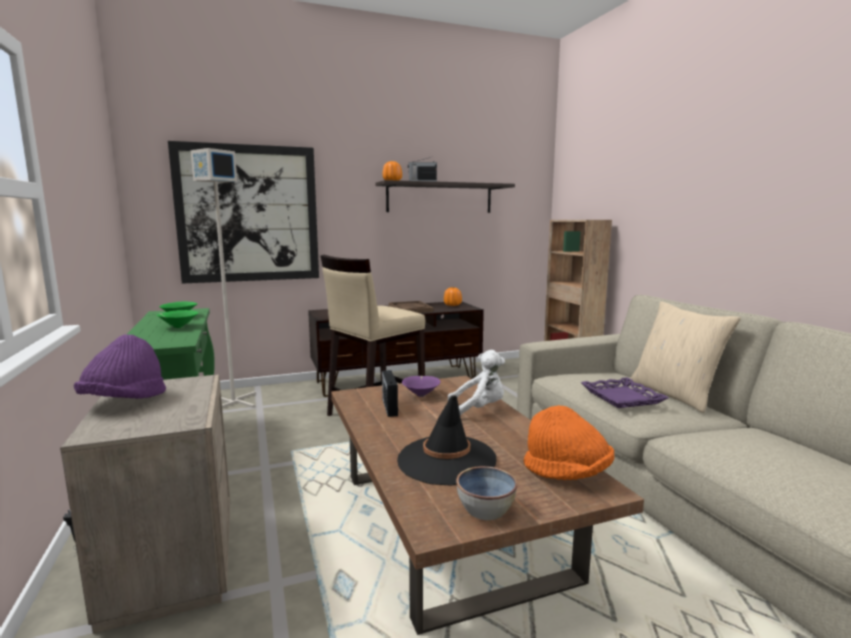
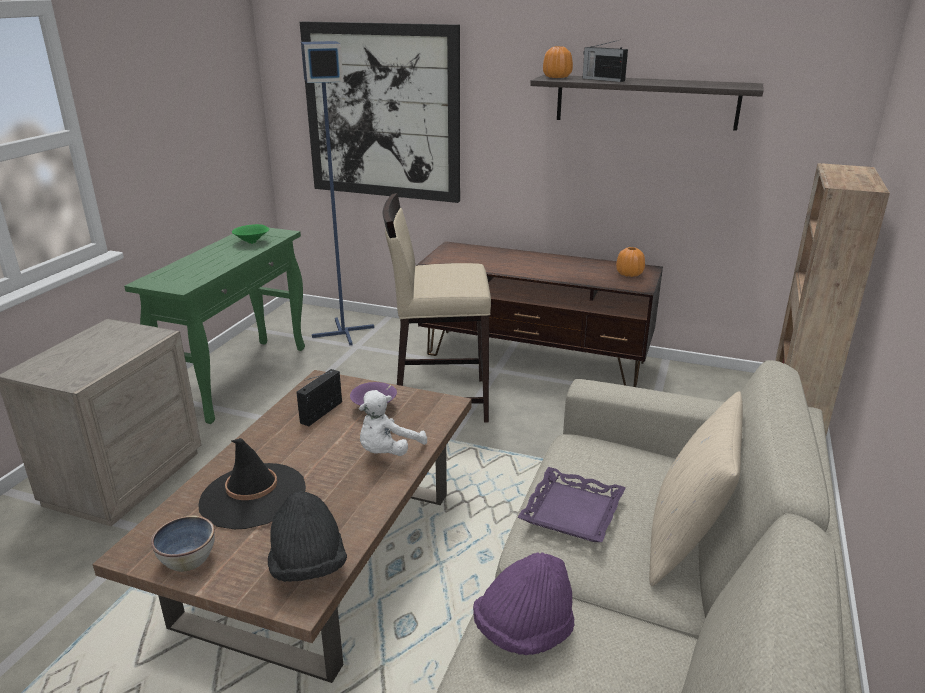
camera: 40 degrees right, 15 degrees up
purple hat [74,334,166,399] -> purple hat moved to [473,552,575,655]
green bowl [157,310,198,328] -> none
grey floor lamp [191,148,256,408] -> blue floor lamp [301,41,374,345]
brown tray [389,301,433,313] -> none
white plush toy [448,350,505,416] -> white plush toy turned 90 degrees clockwise [359,390,427,456]
orange hat [524,405,615,480] -> black hat [268,491,347,582]

